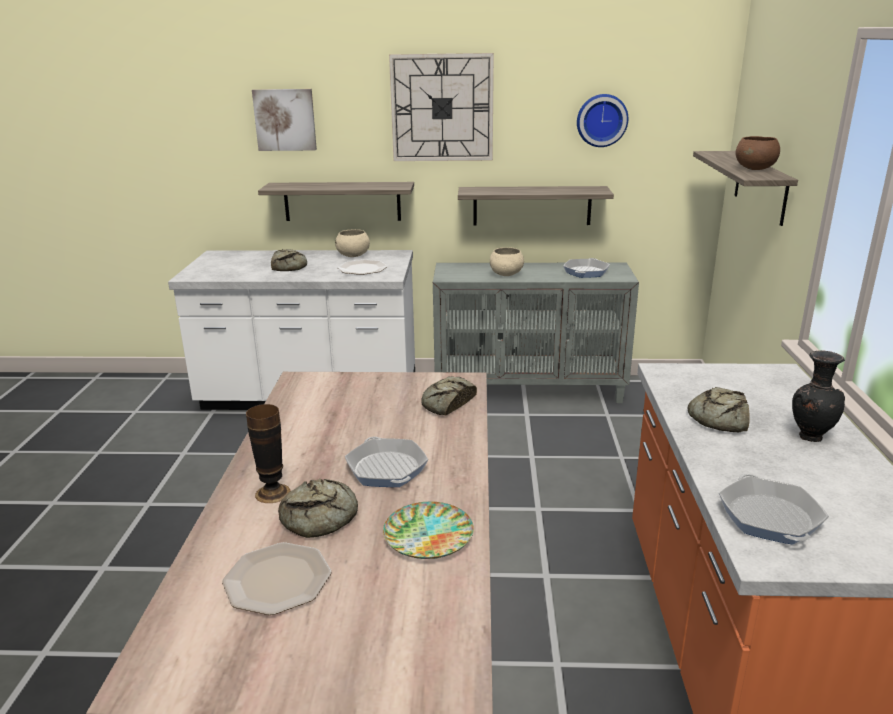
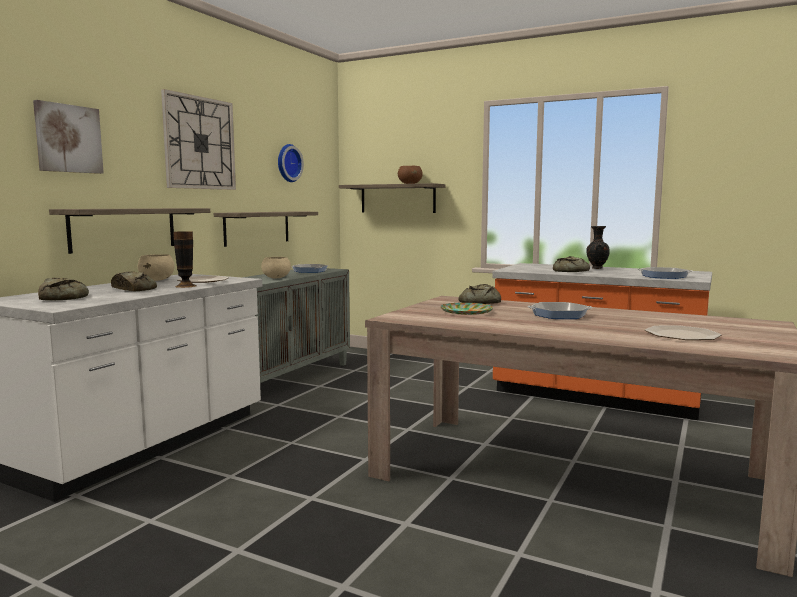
camera: 65 degrees left, 15 degrees down
vase [246,404,290,503] -> vase moved to [173,231,196,288]
bread [278,479,358,538] -> bread moved to [38,278,89,300]
plate [383,502,474,559] -> plate moved to [440,303,493,315]

